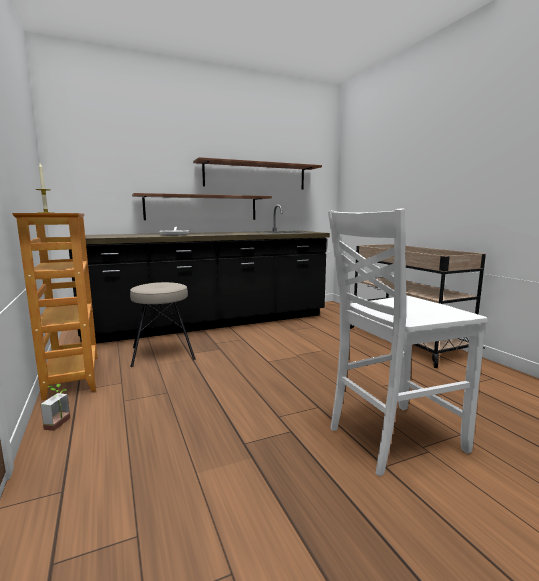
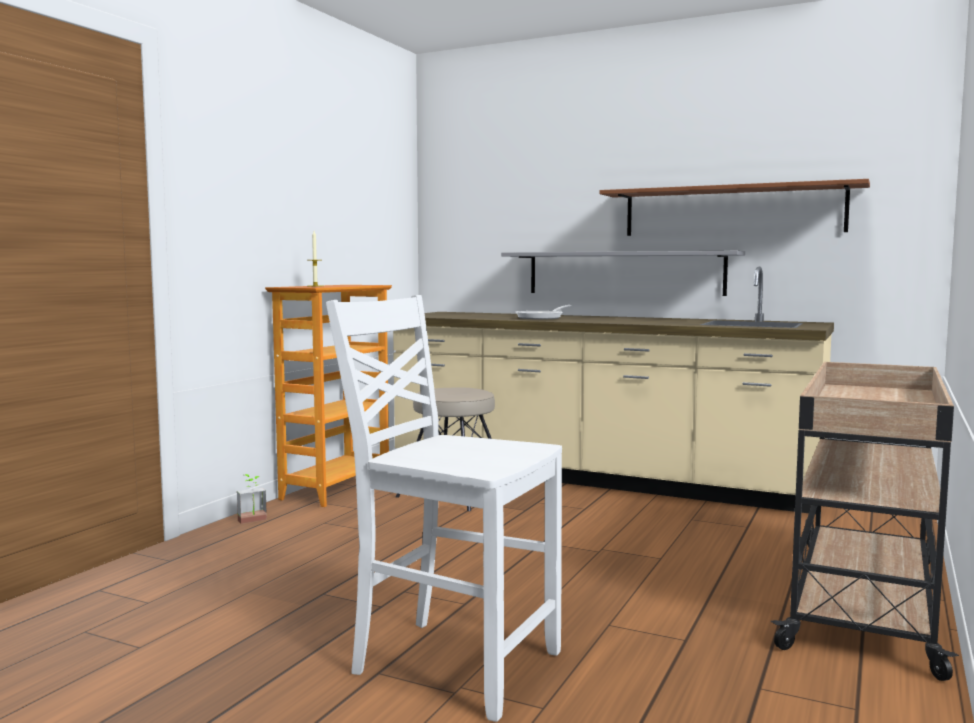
camera: 50 degrees right, 5 degrees down
black counter [69,204,330,344] -> beige counter [393,267,834,514]
brown shelf [132,193,272,220] -> grey shelf [501,251,745,296]

